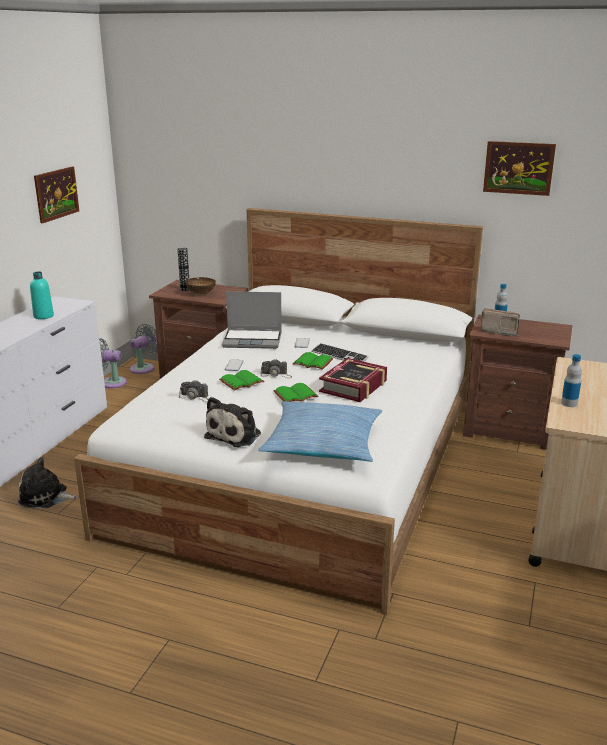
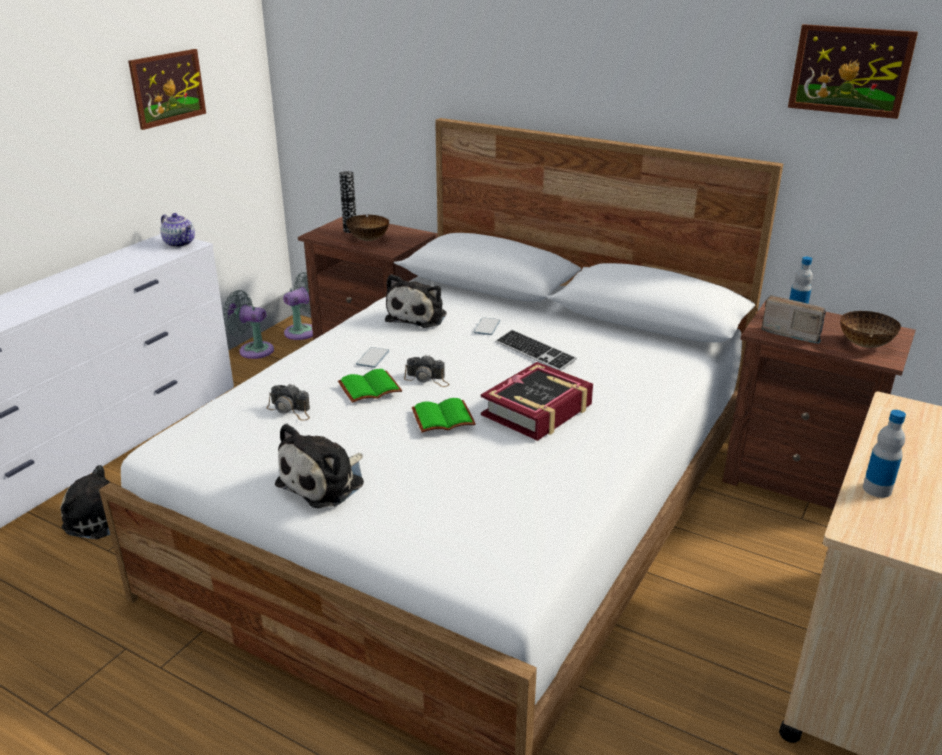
camera: 10 degrees right, 5 degrees up
turquoise bottle [30,272,54,319] -> none
laptop [222,291,282,349] -> plush toy [385,274,447,328]
pillow [258,401,382,462] -> none
green book [293,352,333,370] -> none
none -> teapot [160,213,195,248]
none -> bowl [840,311,901,348]

